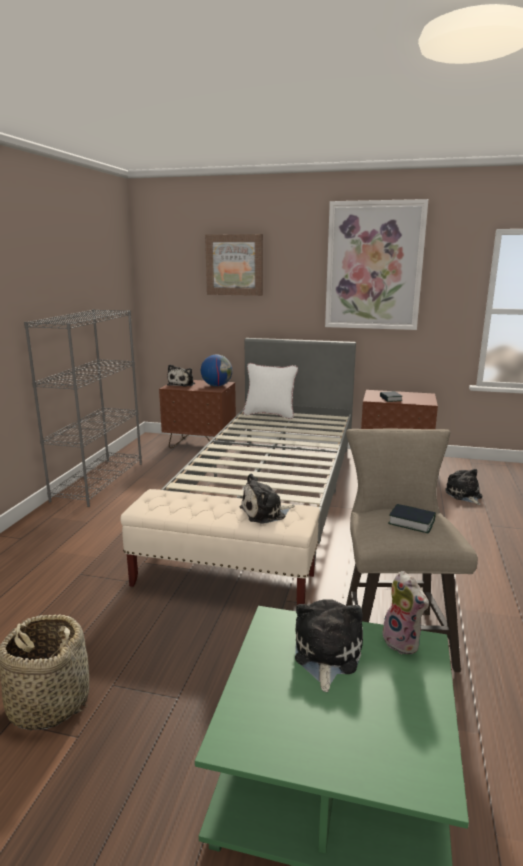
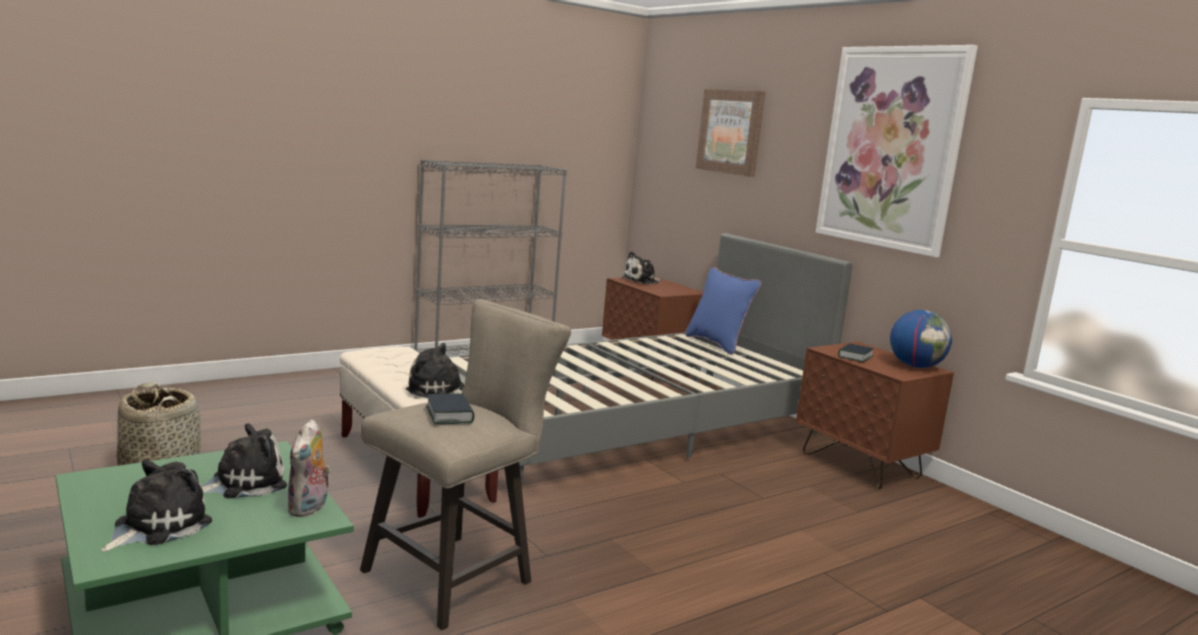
camera: 40 degrees right, 5 degrees down
globe [201,354,233,387] -> globe moved to [890,310,952,368]
white pillow [243,363,298,419] -> blue pillow [685,267,761,355]
plush toy [446,469,482,505] -> plush toy moved to [101,460,212,552]

